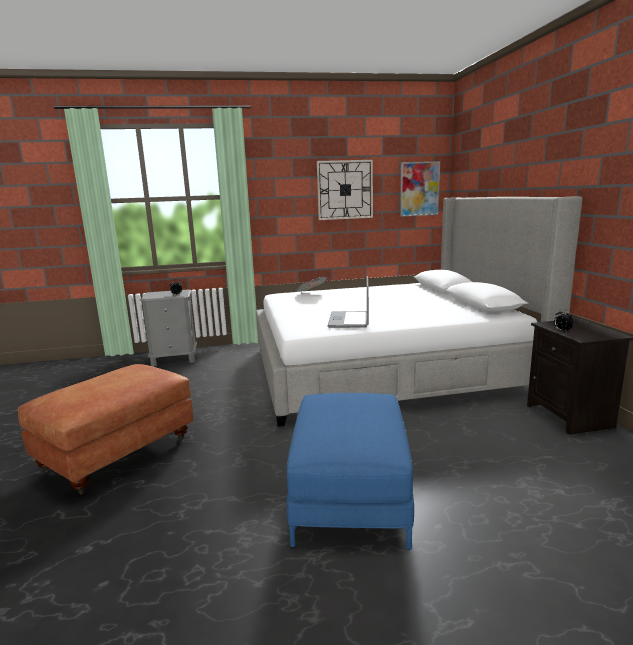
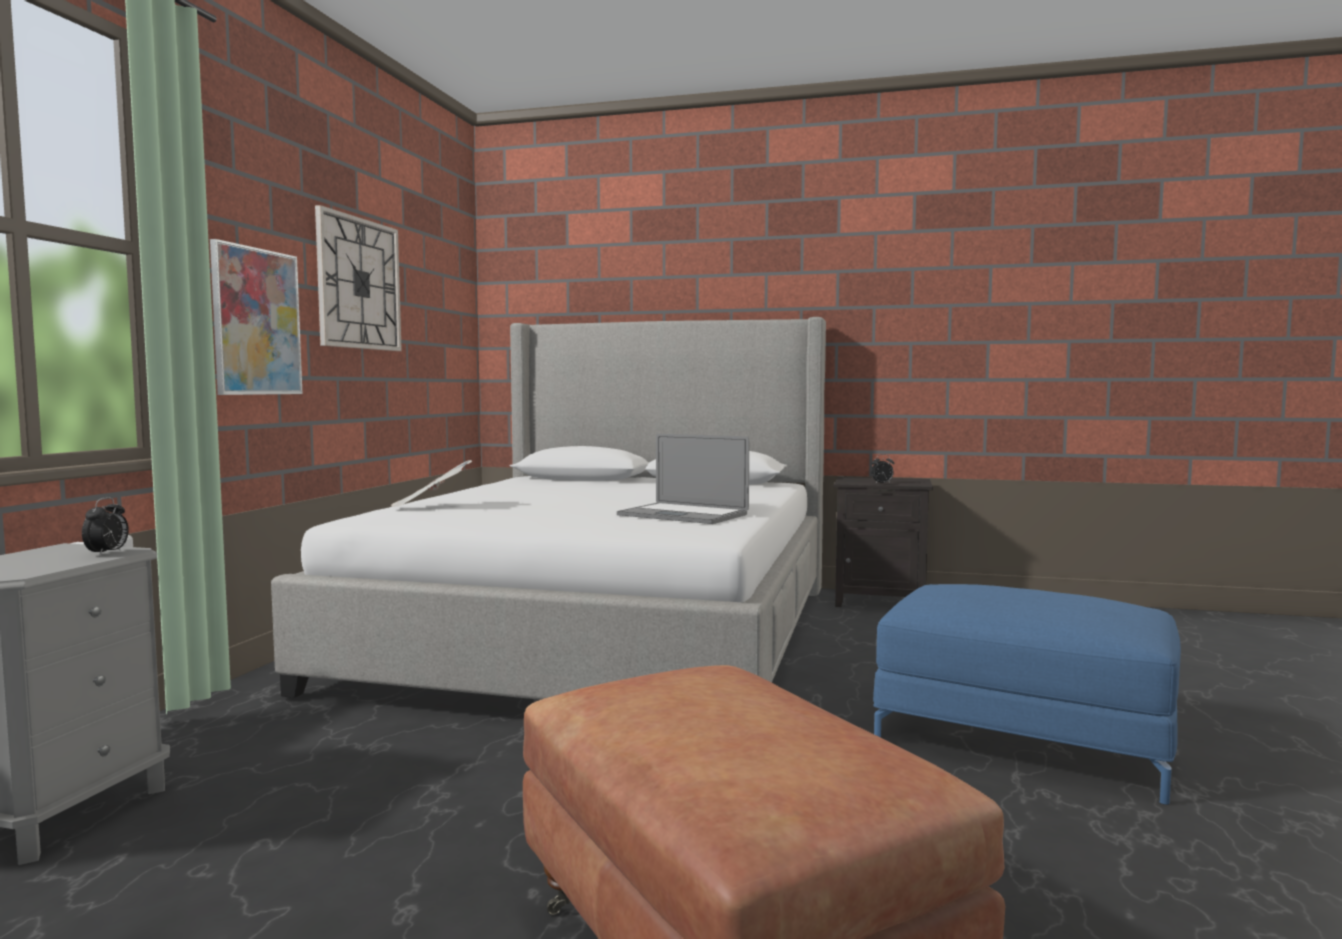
camera: 65 degrees left, 10 degrees down
picture [400,161,440,217] -> picture moved to [210,239,303,395]

